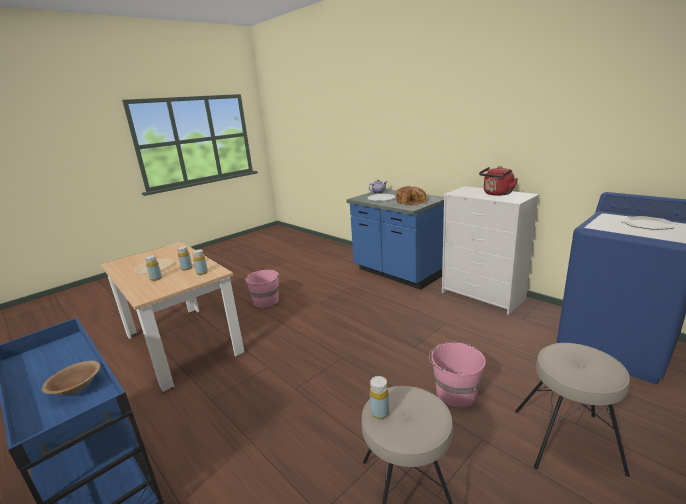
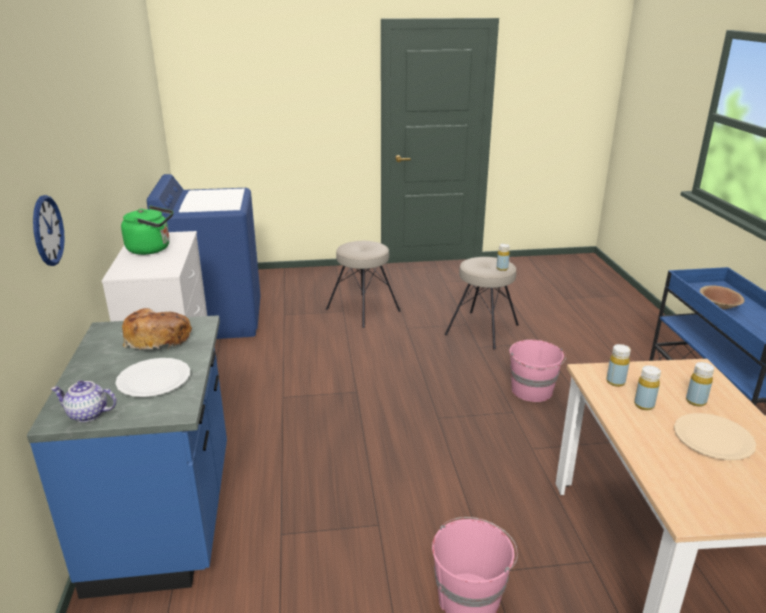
camera: 145 degrees left, 5 degrees up
pink bucket [429,342,486,407] -> pink bucket moved to [510,340,566,402]
red kettle [479,166,518,196] -> green kettle [121,206,173,255]
plate [622,216,676,230] -> none
none -> wall clock [33,195,65,266]

